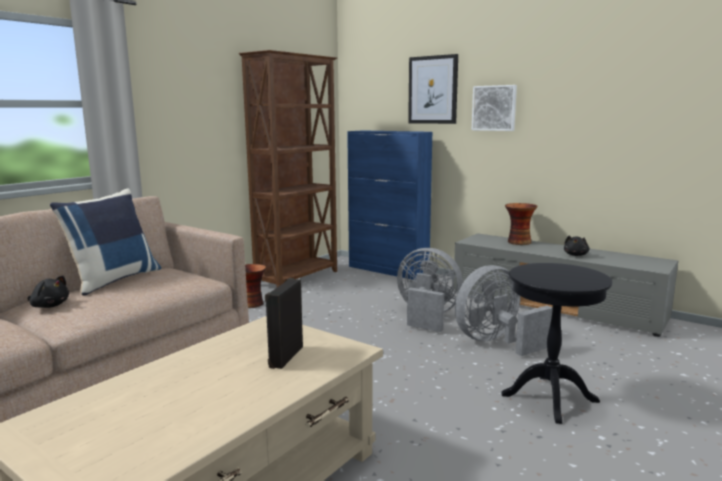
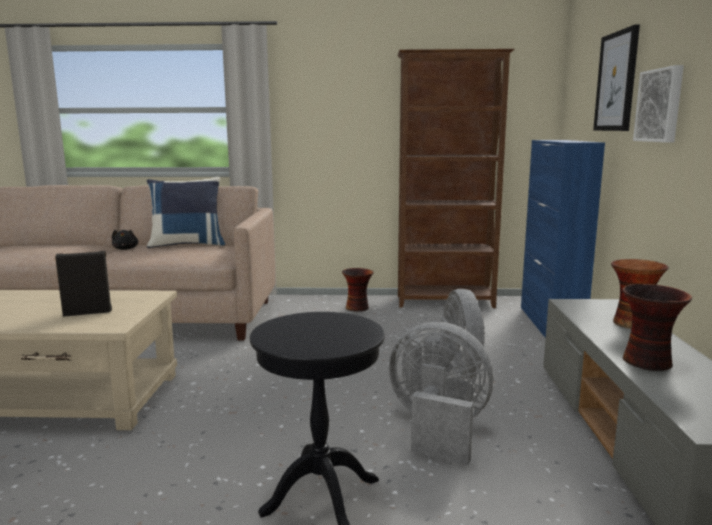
camera: 55 degrees right, 0 degrees up
black plush toy [564,236,589,256] -> vase [622,284,692,371]

